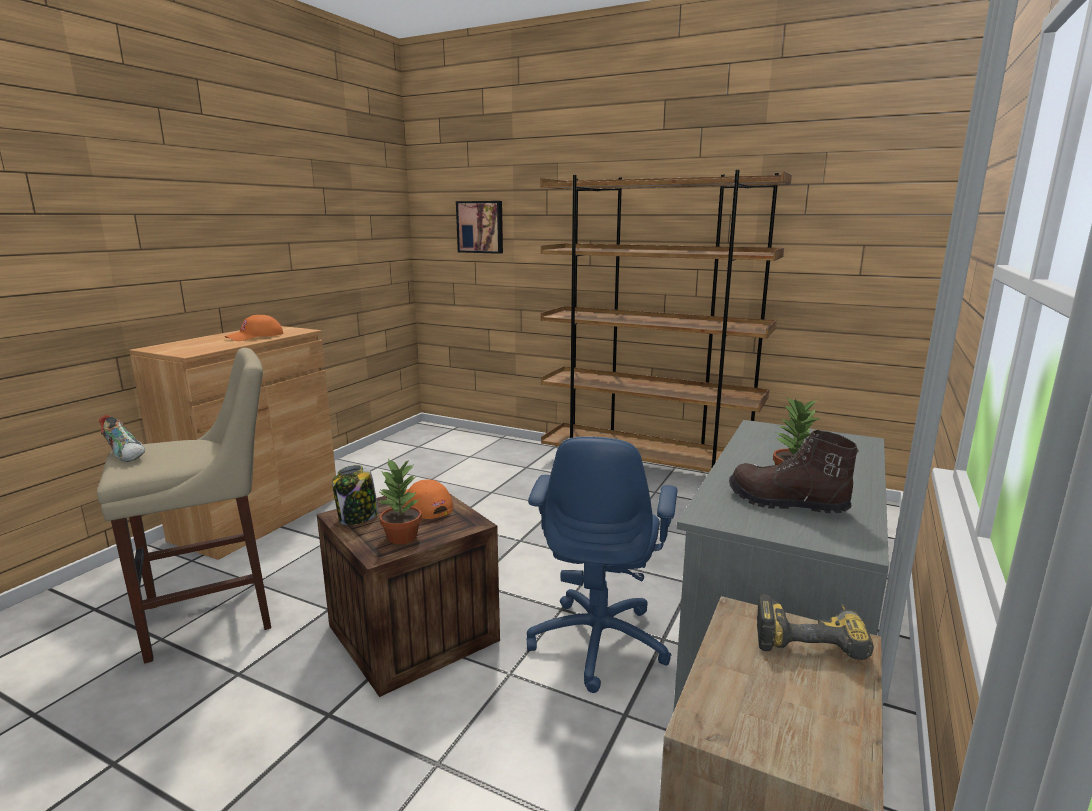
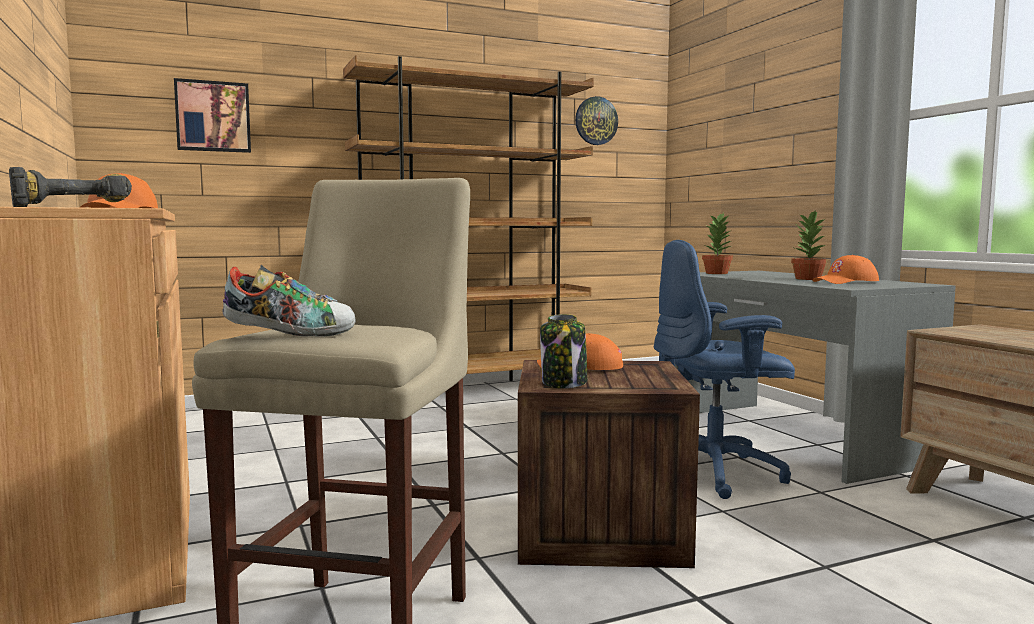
camera: 50 degrees left, 10 degrees down
potted plant [376,459,422,544] -> potted plant moved to [702,213,733,274]
blue office chair [526,436,677,693] -> blue office chair turned 120 degrees clockwise [654,240,795,499]
brown boot [729,430,859,513] -> orange cap [813,255,879,284]
power drill [757,594,874,660] -> power drill moved to [9,167,132,207]
none -> wall clock [575,96,618,145]

